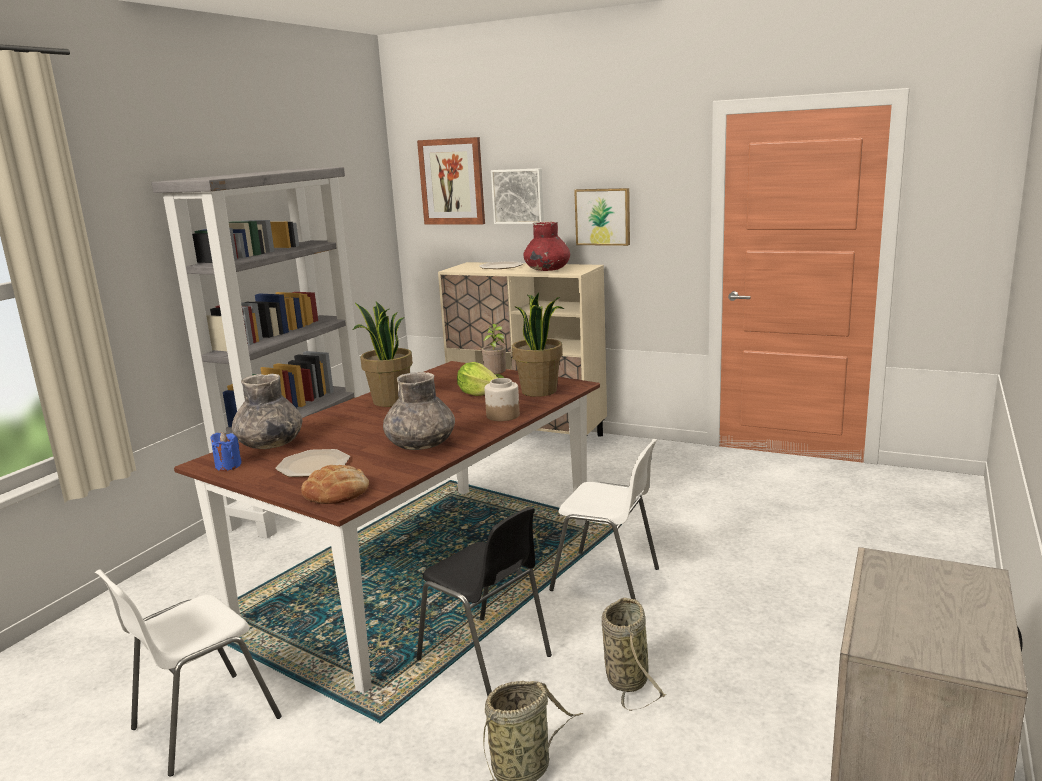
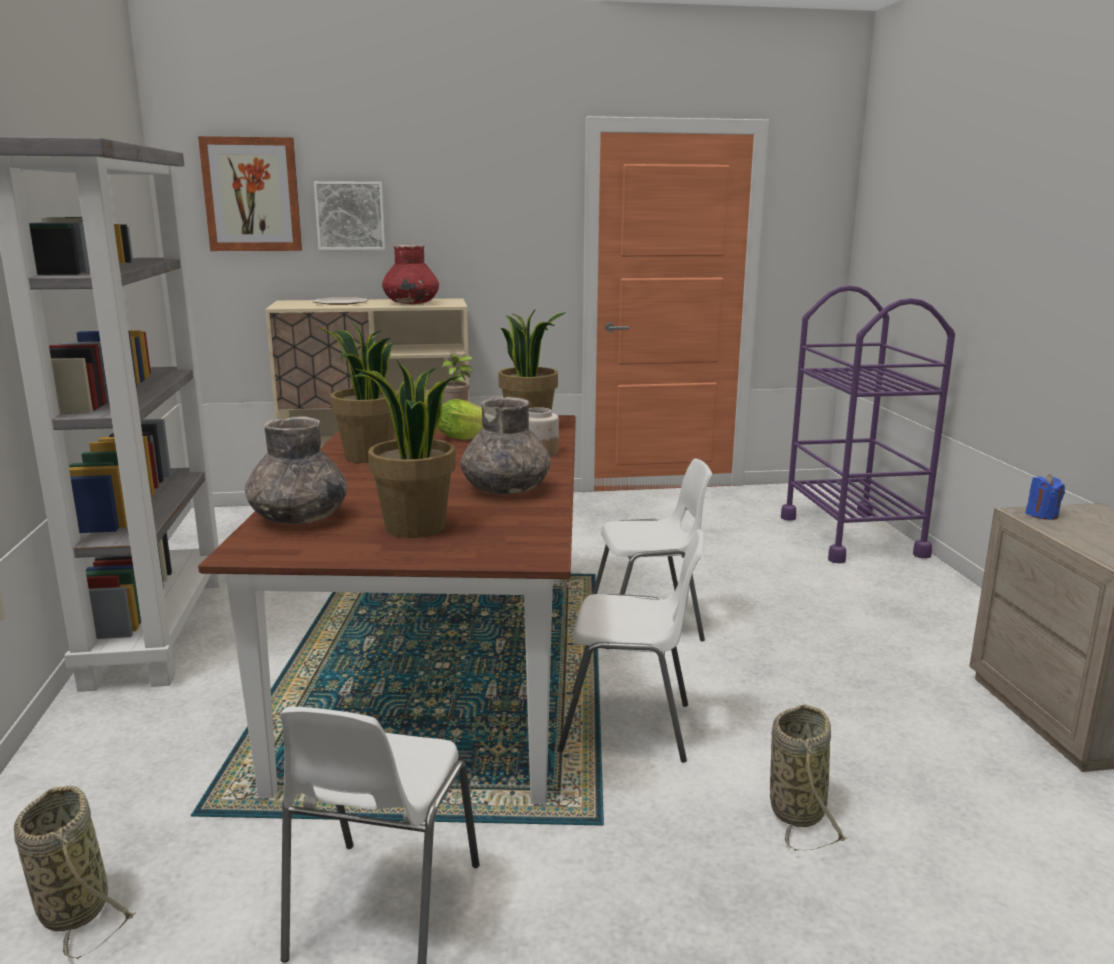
camera: 35 degrees left, 0 degrees up
blue candle [210,432,242,471] -> blue candle moved to [1026,474,1065,520]
plate [276,449,350,477] -> potted plant [353,360,461,538]
bread [301,465,369,504] -> none
black chair [416,507,552,696] -> white chair [557,529,703,763]
picture [574,188,630,246] -> none
basket [602,598,666,711] -> basket moved to [14,786,136,959]
none -> purple cart [781,285,955,563]

